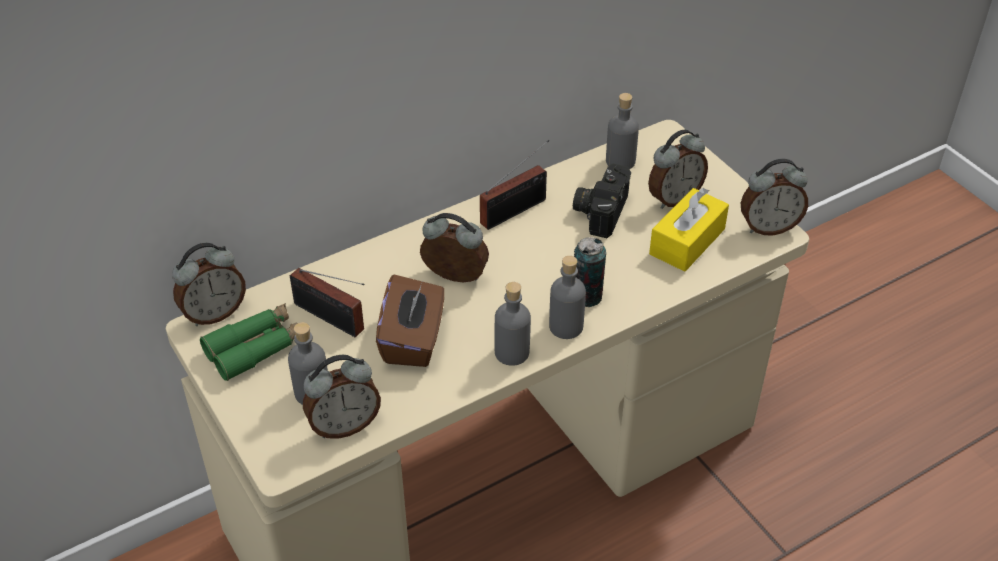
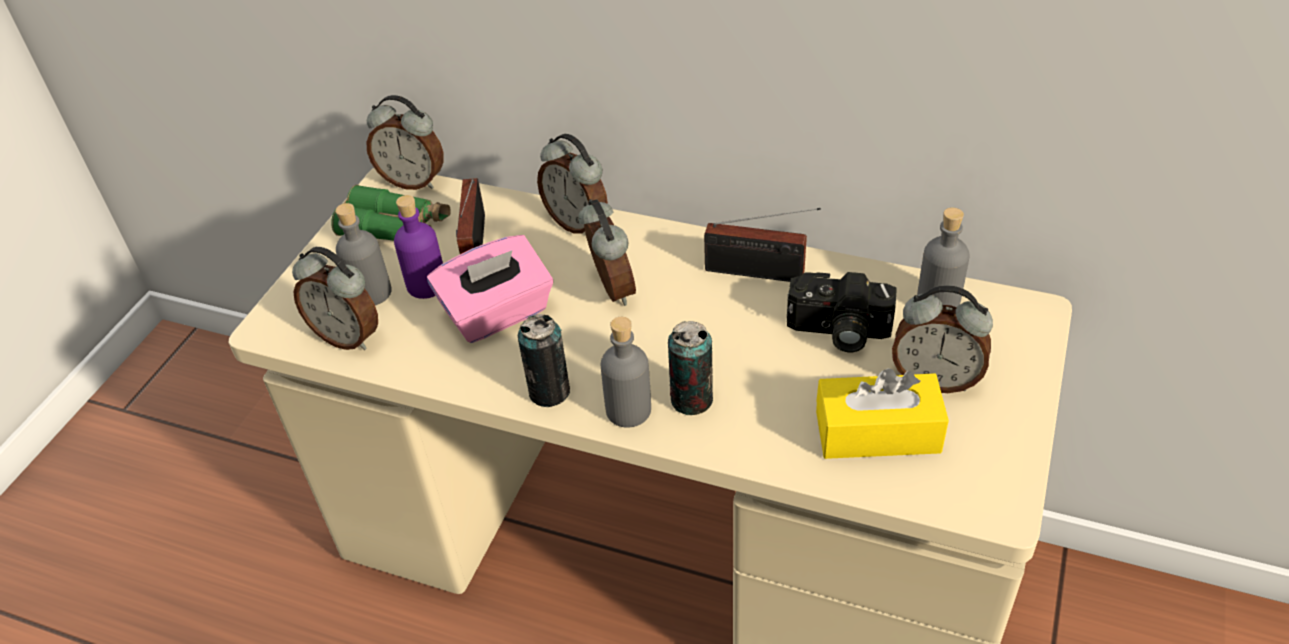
camera: 55 degrees right, 0 degrees up
brown tissue box [376,275,444,367] -> pink tissue box [427,235,553,343]
grey bottle [494,282,531,366] -> can [518,314,570,407]
camera [573,164,631,238] -> camera turned 150 degrees counterclockwise [787,272,897,352]
alarm clock [741,159,808,235] -> alarm clock moved to [537,134,608,234]
none -> purple bottle [394,195,443,299]

